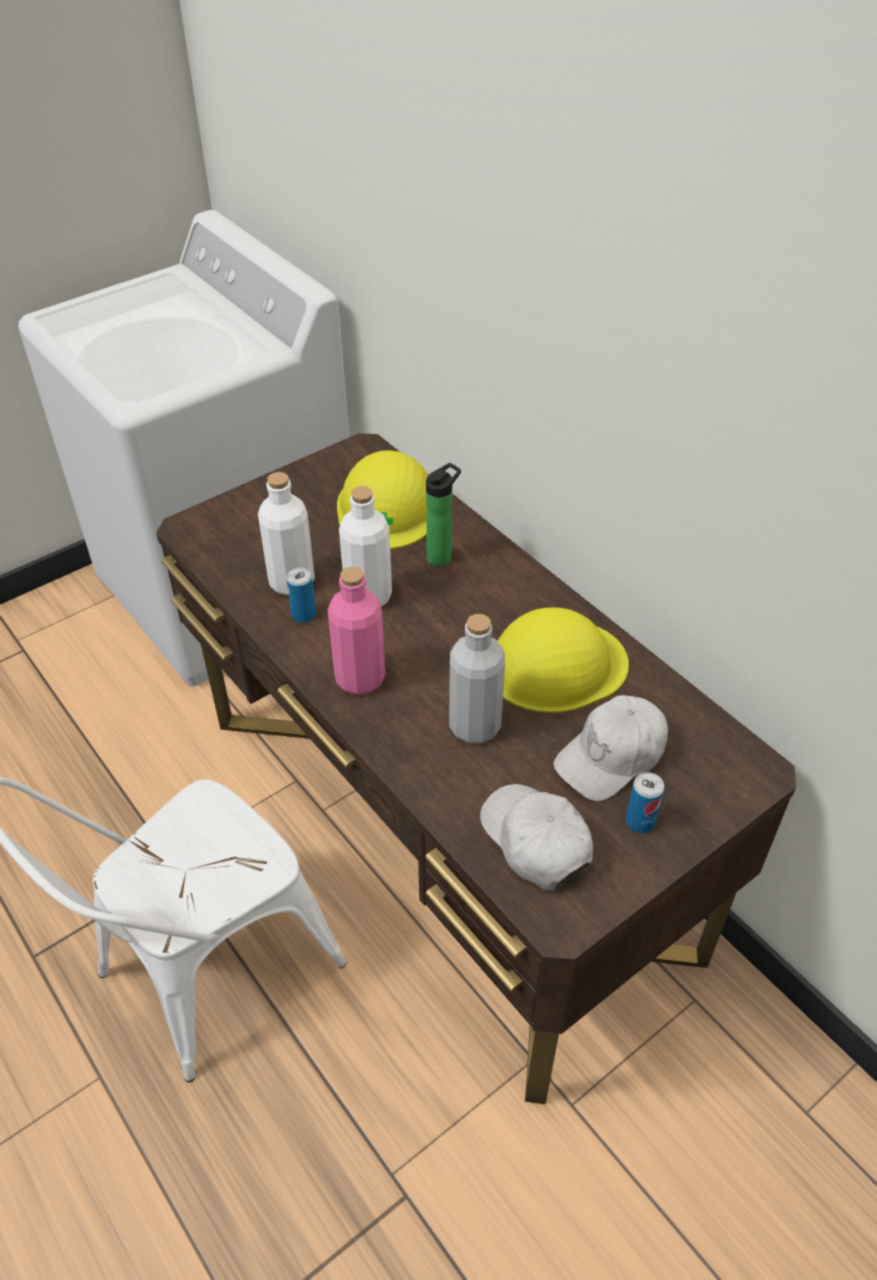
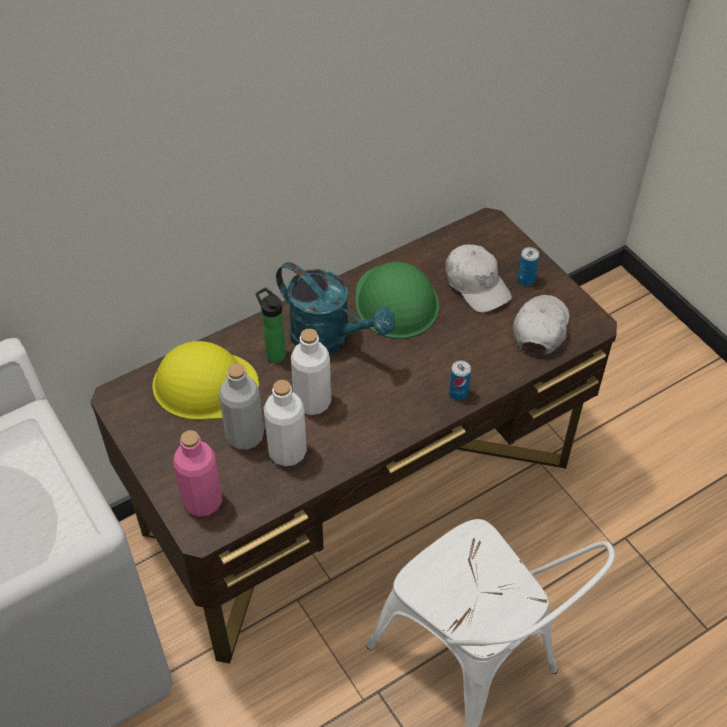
camera: 85 degrees left, 5 degrees up
can [286,567,316,623] -> can moved to [449,360,471,400]
pink bottle [328,566,385,695] -> pink bottle moved to [173,430,222,517]
grey bottle [449,614,505,743] -> grey bottle moved to [219,363,264,450]
white cap [480,784,593,891] -> white cap turned 135 degrees clockwise [513,295,569,355]
yellow hard hat [497,607,629,713] -> green hard hat [356,262,439,339]
none -> turquoise watering can [276,262,395,354]

